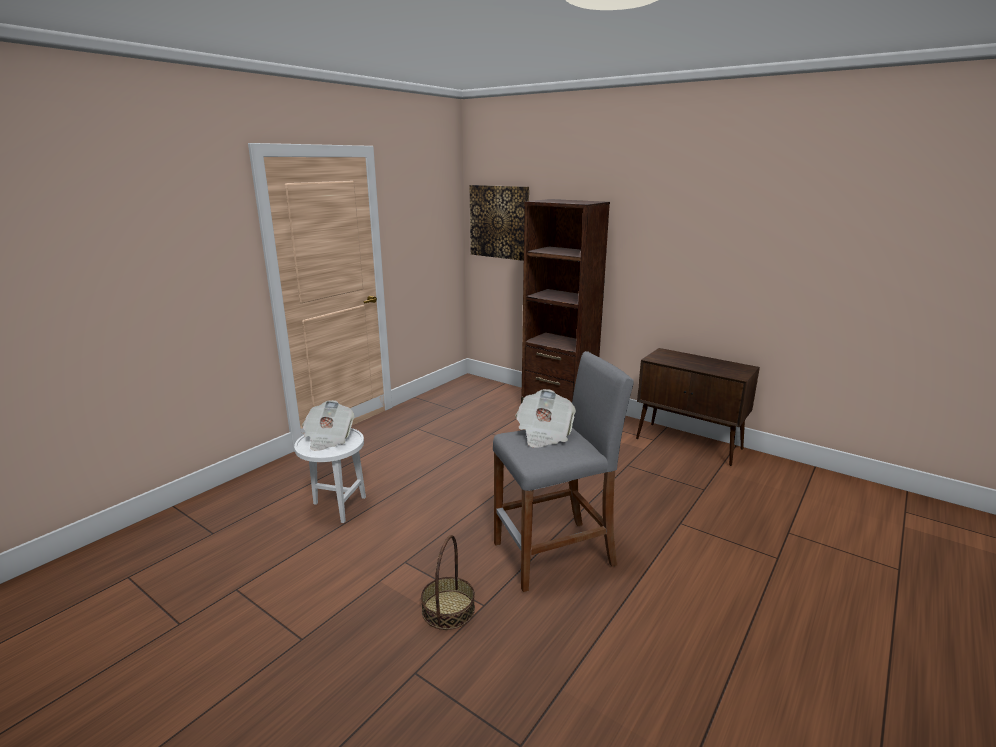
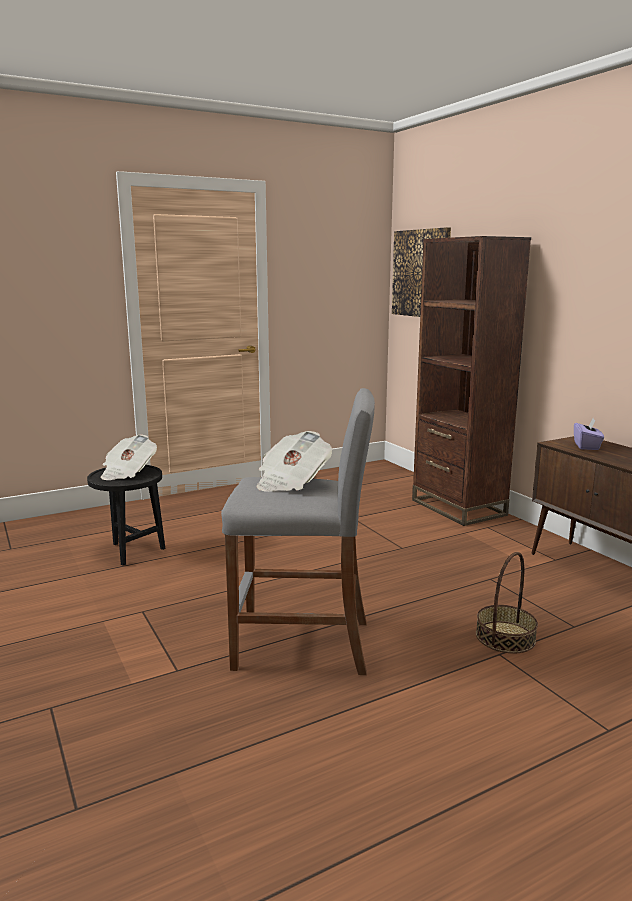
camera: 25 degrees right, 5 degrees down
white side table [294,428,366,523] -> black side table [87,465,165,566]
basket [421,535,475,630] -> basket moved to [476,552,538,654]
none -> purple tissue box [574,419,604,450]

